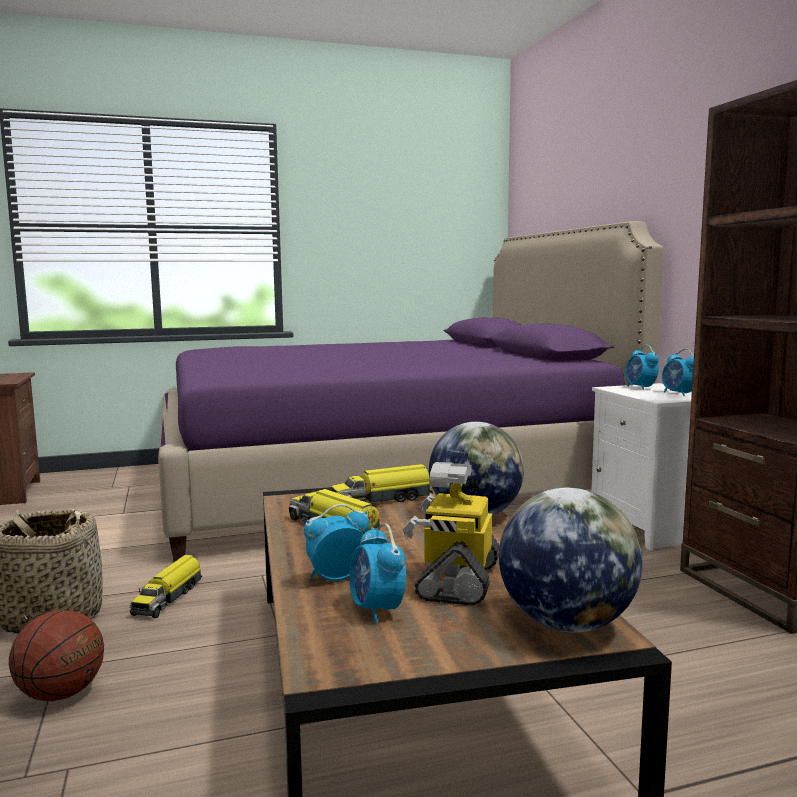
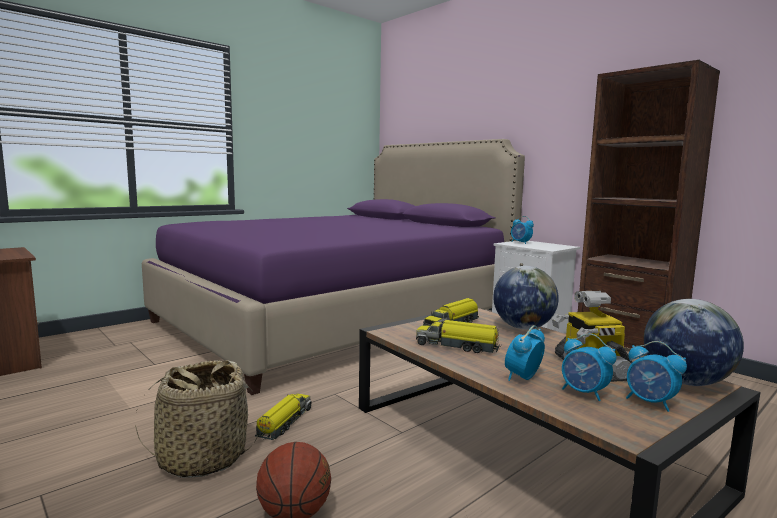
camera: 25 degrees left, 0 degrees up
toy truck [129,555,202,618] -> toy truck turned 150 degrees counterclockwise [255,394,312,440]
alarm clock [662,349,694,397] -> alarm clock moved to [626,341,687,412]

